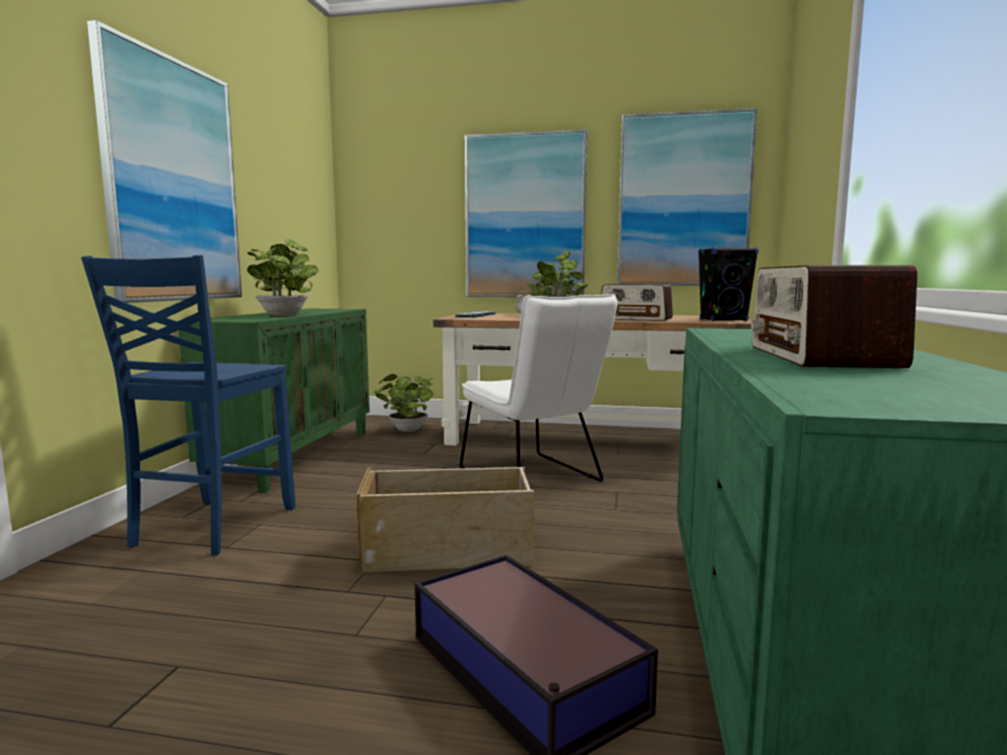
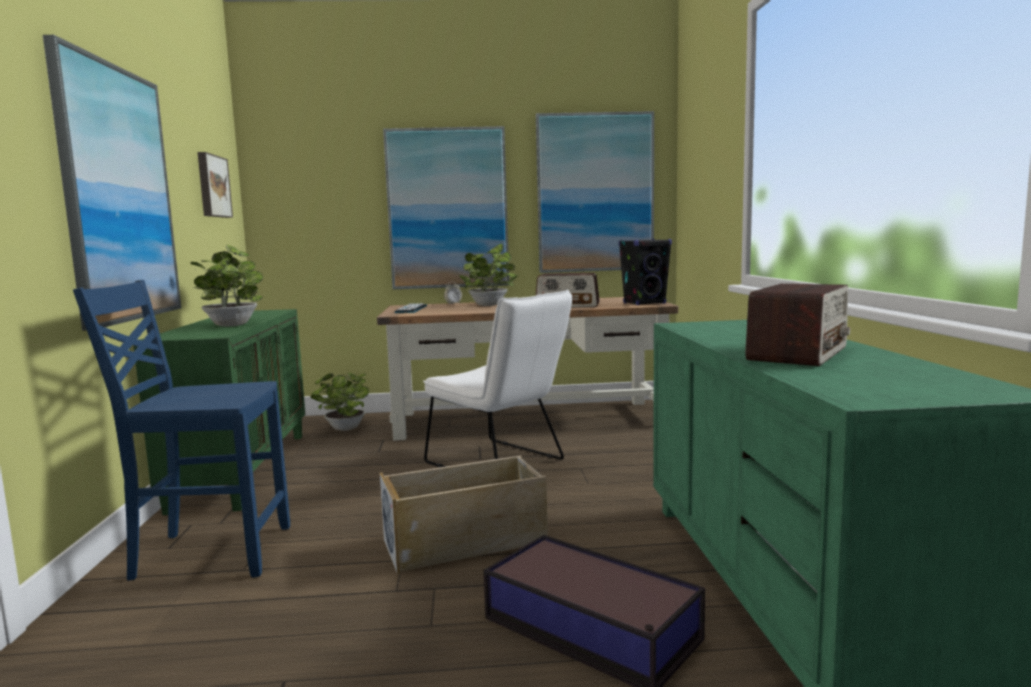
camera: 15 degrees left, 0 degrees up
blue chair [81,255,295,556] -> blue chair turned 90 degrees clockwise [73,280,290,581]
radio [751,265,917,368] -> radio turned 135 degrees counterclockwise [745,284,850,366]
none -> picture [197,152,233,218]

